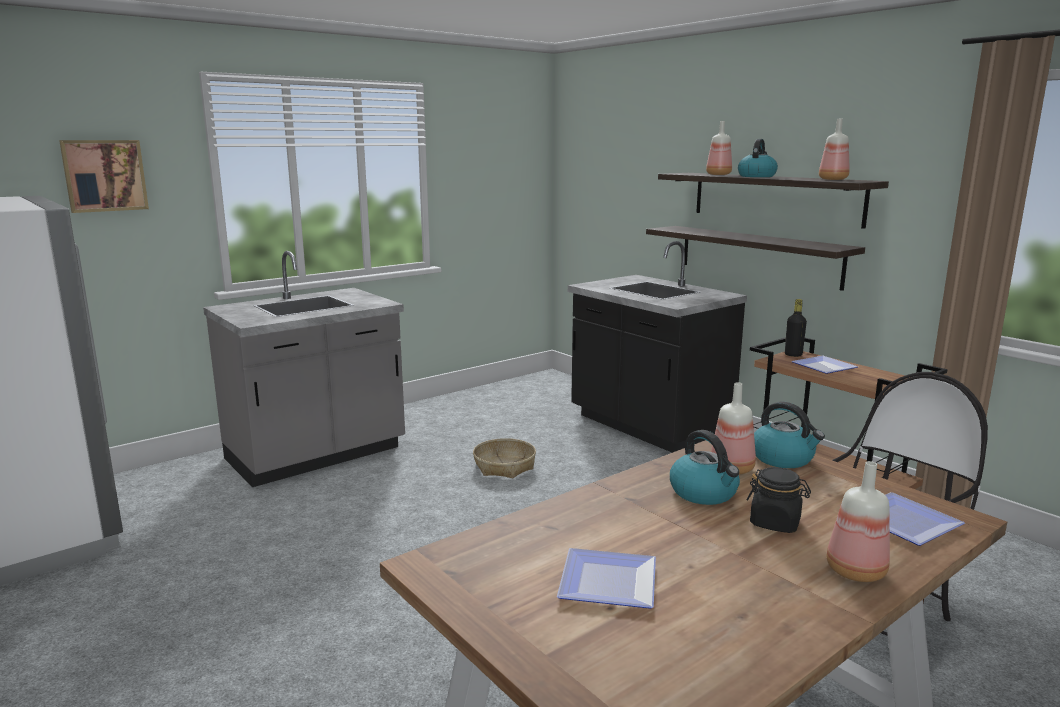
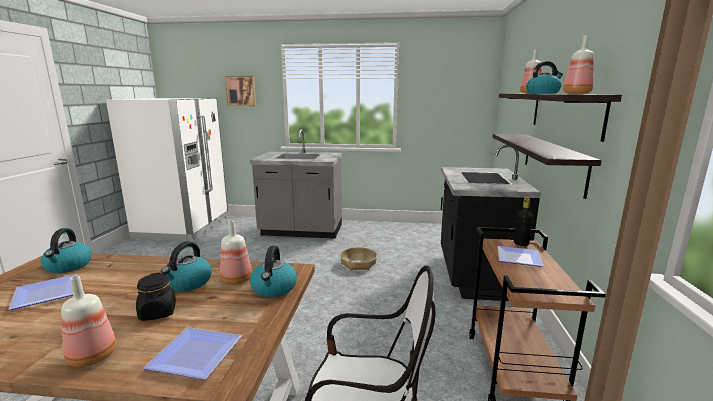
camera: 45 degrees right, 0 degrees up
none -> kettle [40,228,92,273]

